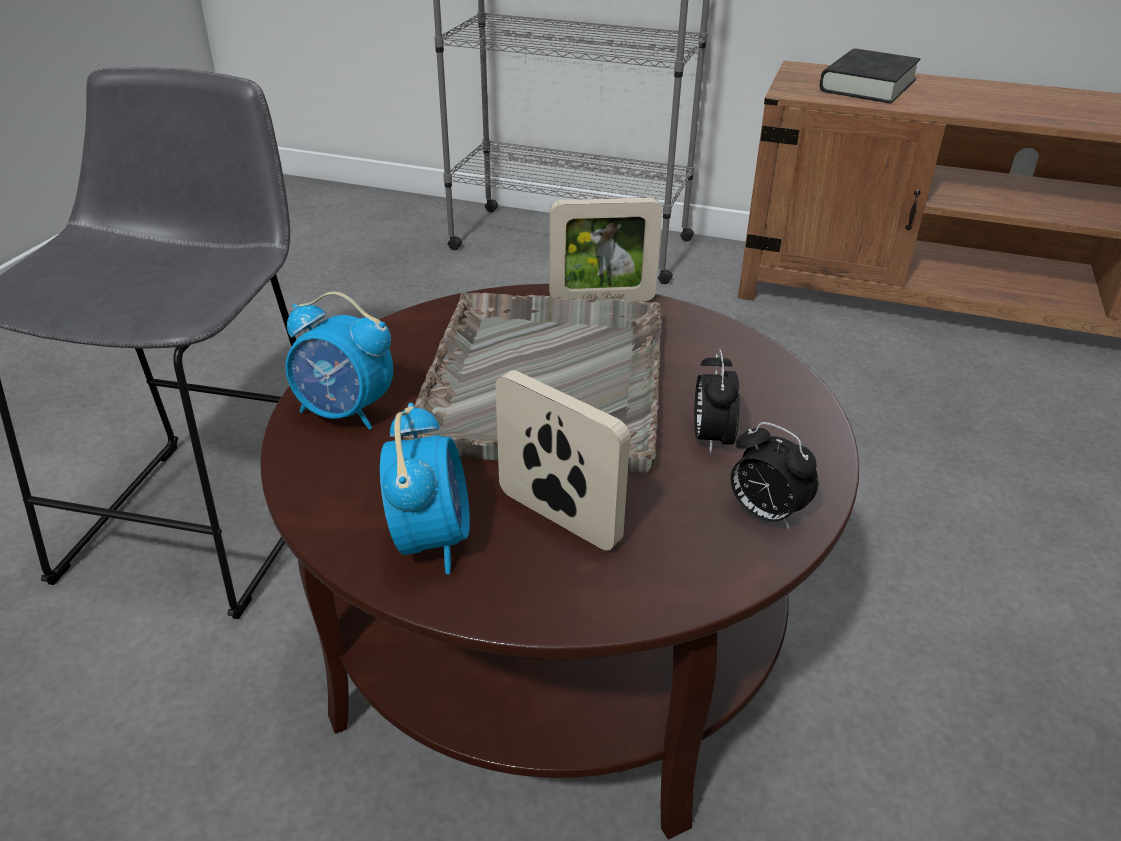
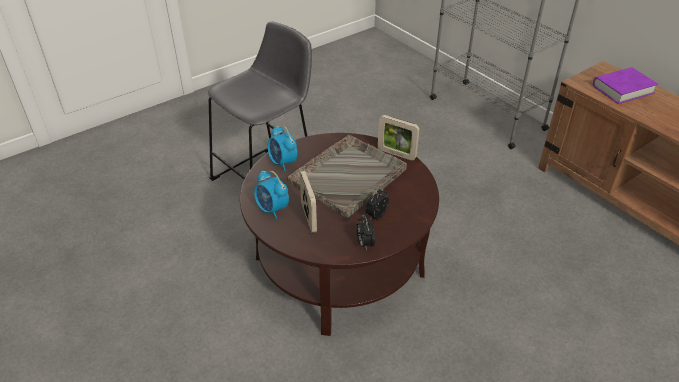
camera: 35 degrees right, 5 degrees up
alarm clock [380,403,470,574] -> alarm clock turned 105 degrees clockwise [254,171,289,219]
black book [819,49,920,104] -> purple book [593,67,658,104]

